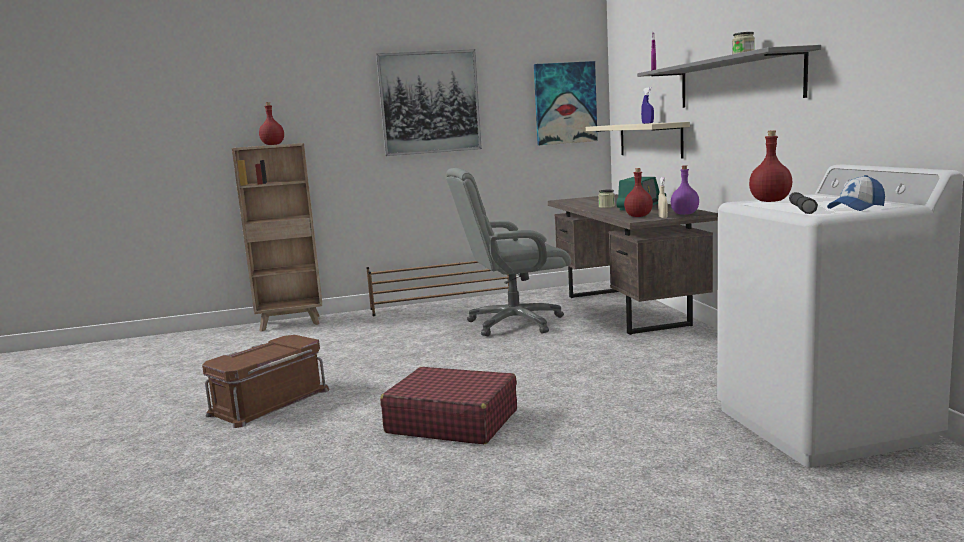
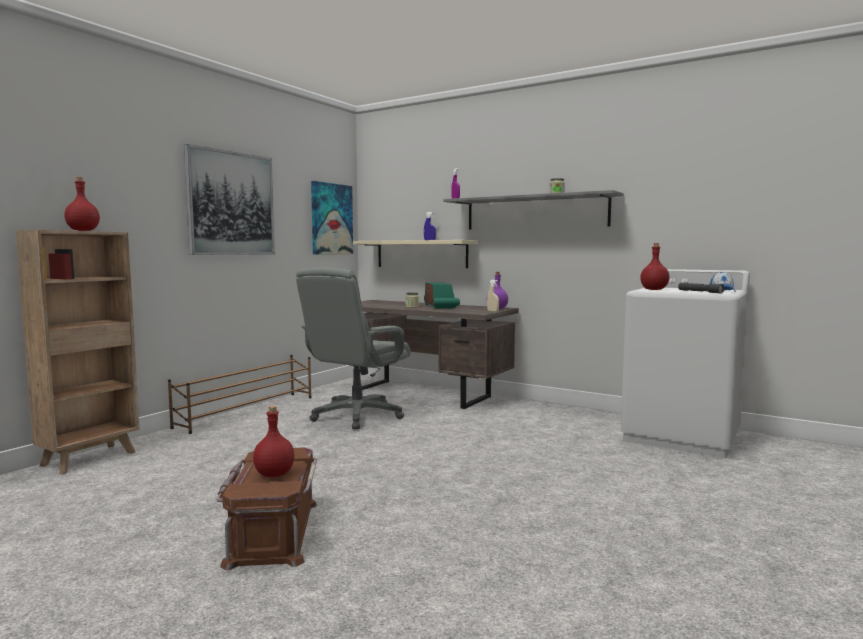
camera: 45 degrees left, 5 degrees down
red suitcase [380,367,517,444] -> none
red bottle [624,168,653,217] -> red bottle moved to [253,406,294,477]

